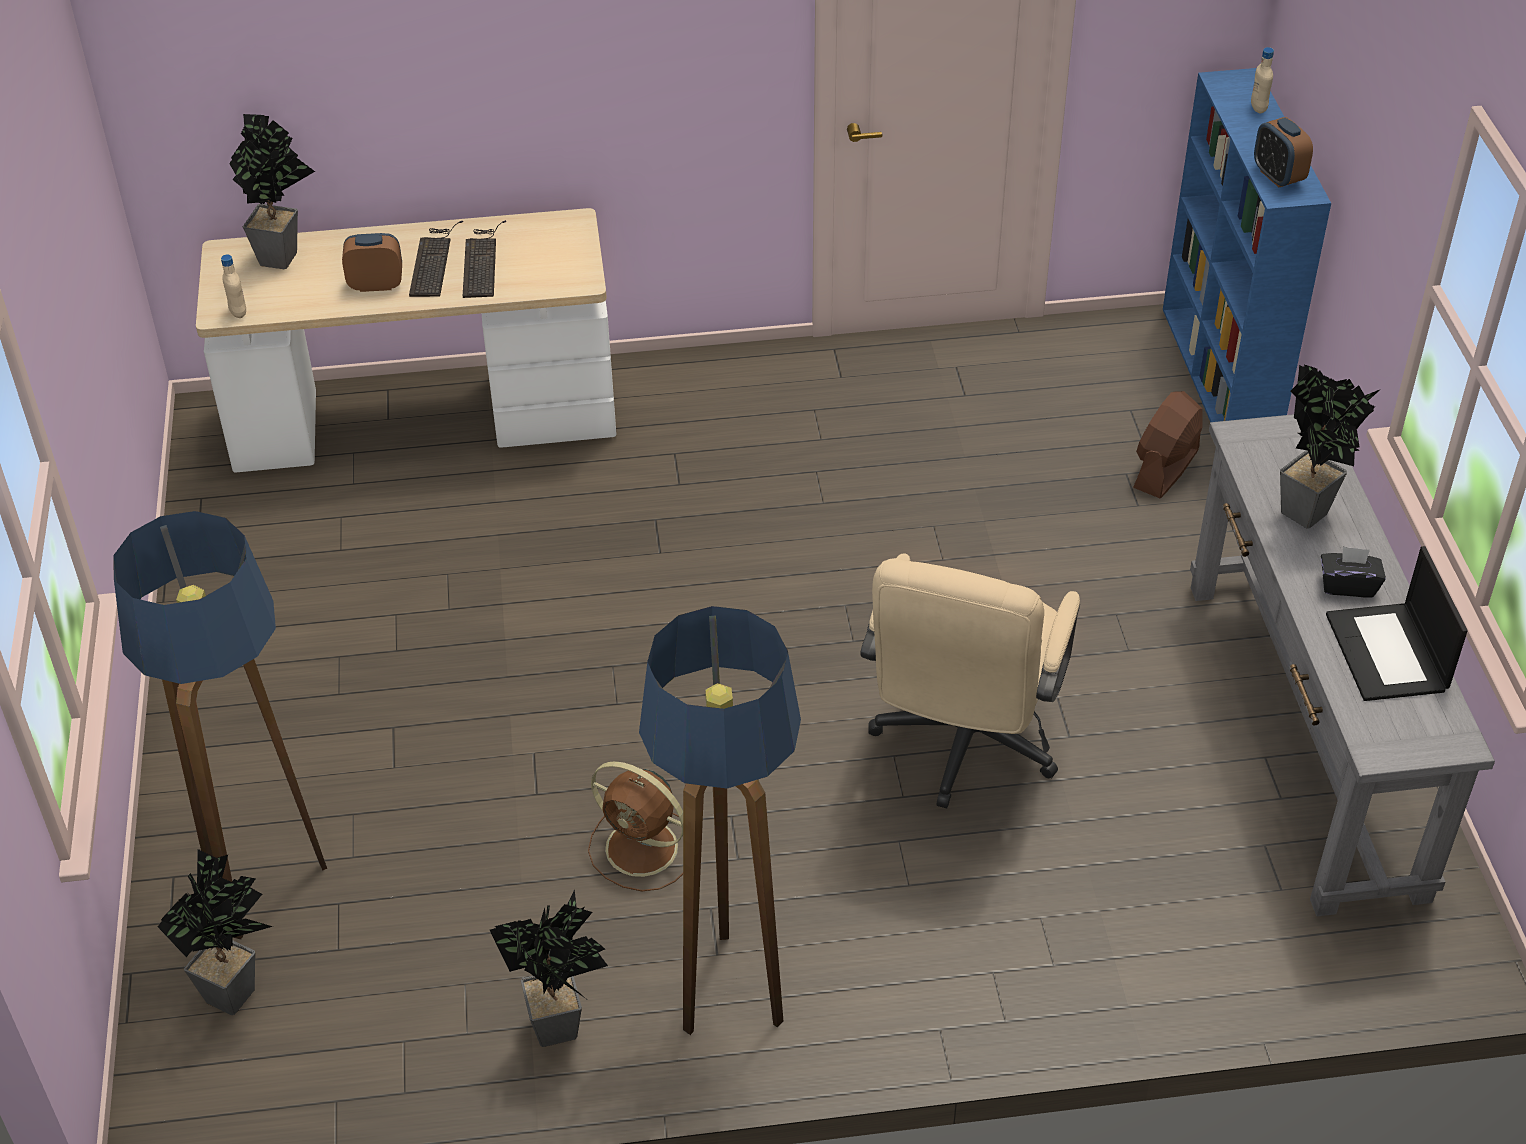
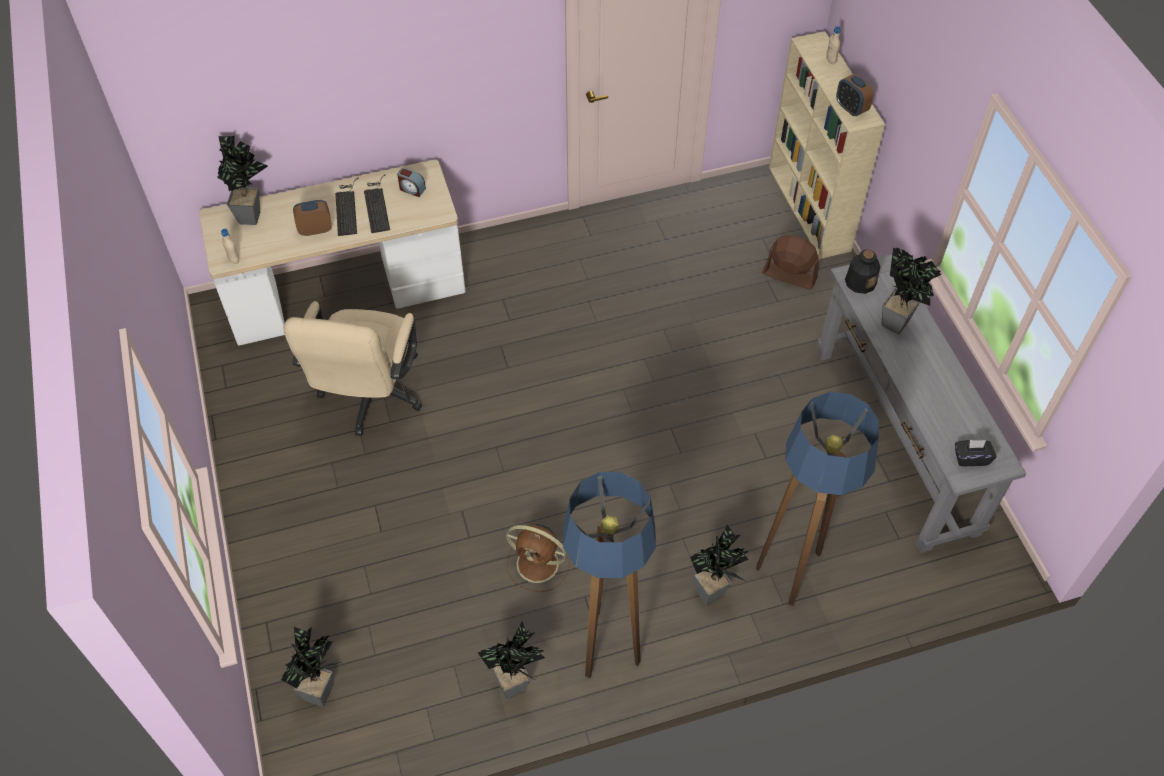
camera: 10 degrees left, 10 degrees up
floor lamp [113,511,327,940] -> floor lamp moved to [756,392,879,606]
beige office chair [860,553,1080,808] -> beige office chair moved to [284,301,422,436]
brown fan [1133,391,1203,499] -> brown fan turned 90 degrees clockwise [762,235,819,289]
blue bookcase [1163,68,1331,422] -> beige bookcase [769,31,885,259]
black tissue box [1321,546,1386,598] -> black tissue box moved to [955,440,997,466]
laptop [1326,546,1467,701] -> none
none -> alarm clock [397,167,426,197]
none -> potted plant [690,524,749,605]
none -> bottle [845,250,880,294]

